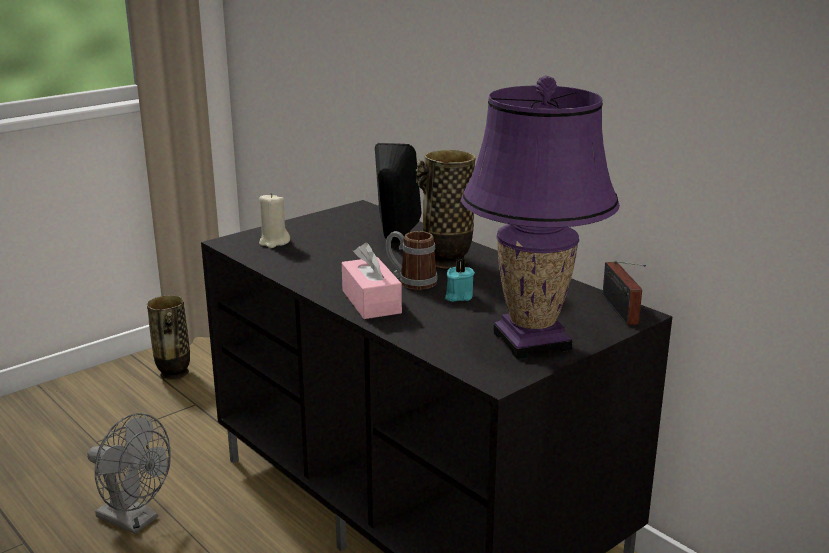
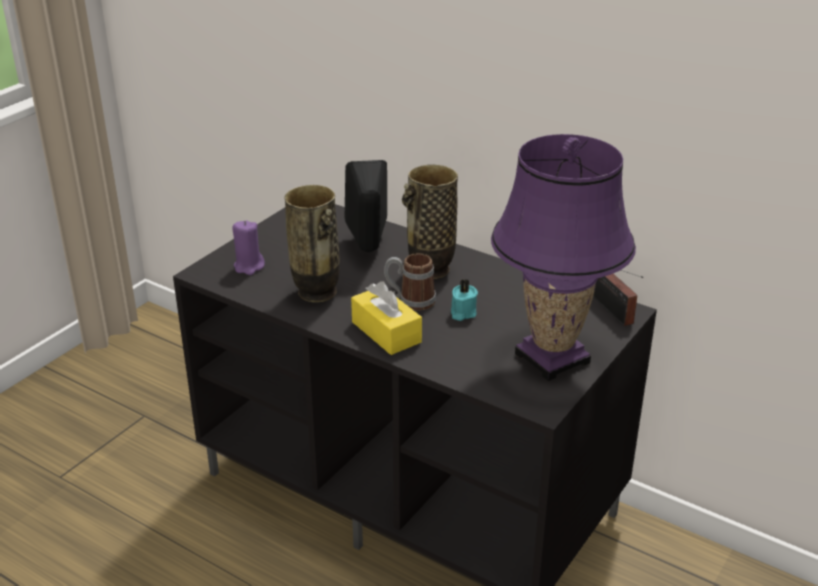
camera: 15 degrees left, 10 degrees up
grey fan [87,413,171,534] -> none
vase [147,295,190,380] -> vase moved to [285,185,340,302]
beige candle [259,193,290,248] -> purple candle [232,220,265,275]
pink tissue box [342,243,402,319] -> yellow tissue box [351,281,422,355]

